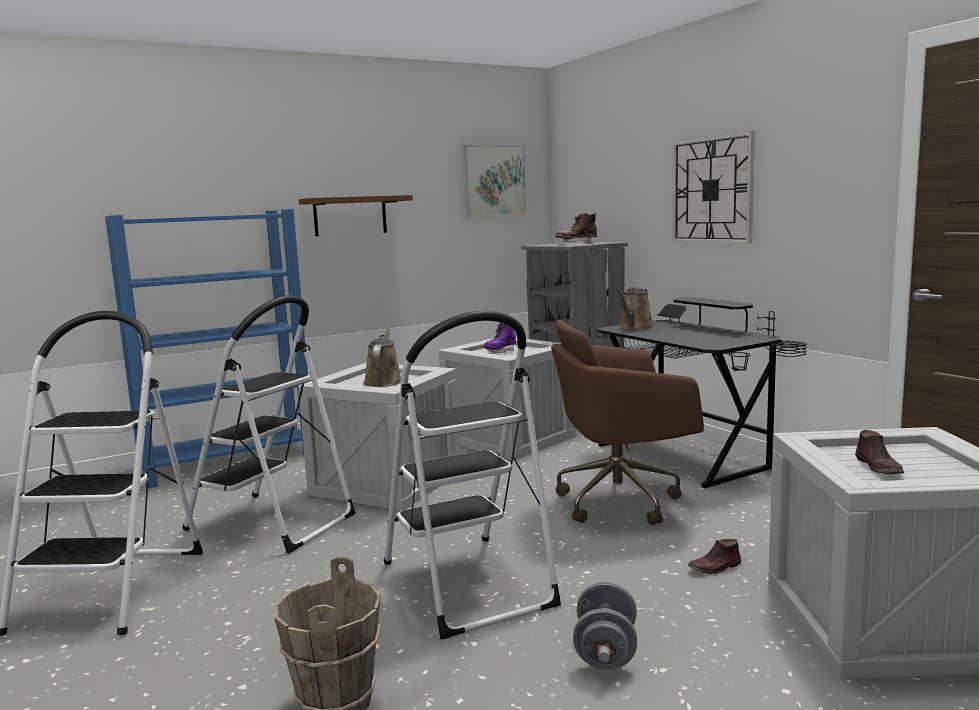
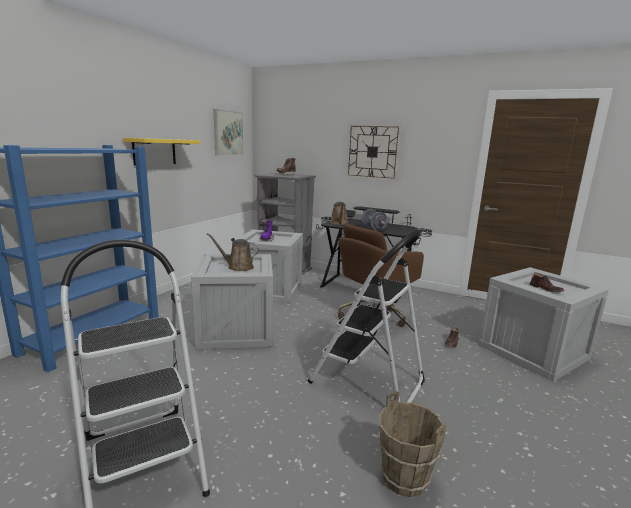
camera: 35 degrees left, 5 degrees up
step ladder [182,295,356,554] -> none
brown shelf [299,195,413,236] -> yellow shelf [123,138,201,165]
brown watering can [363,325,401,387] -> brown watering can turned 45 degrees counterclockwise [207,233,260,271]
grey dumbbell [573,582,637,670] -> grey dumbbell moved to [362,209,388,231]

